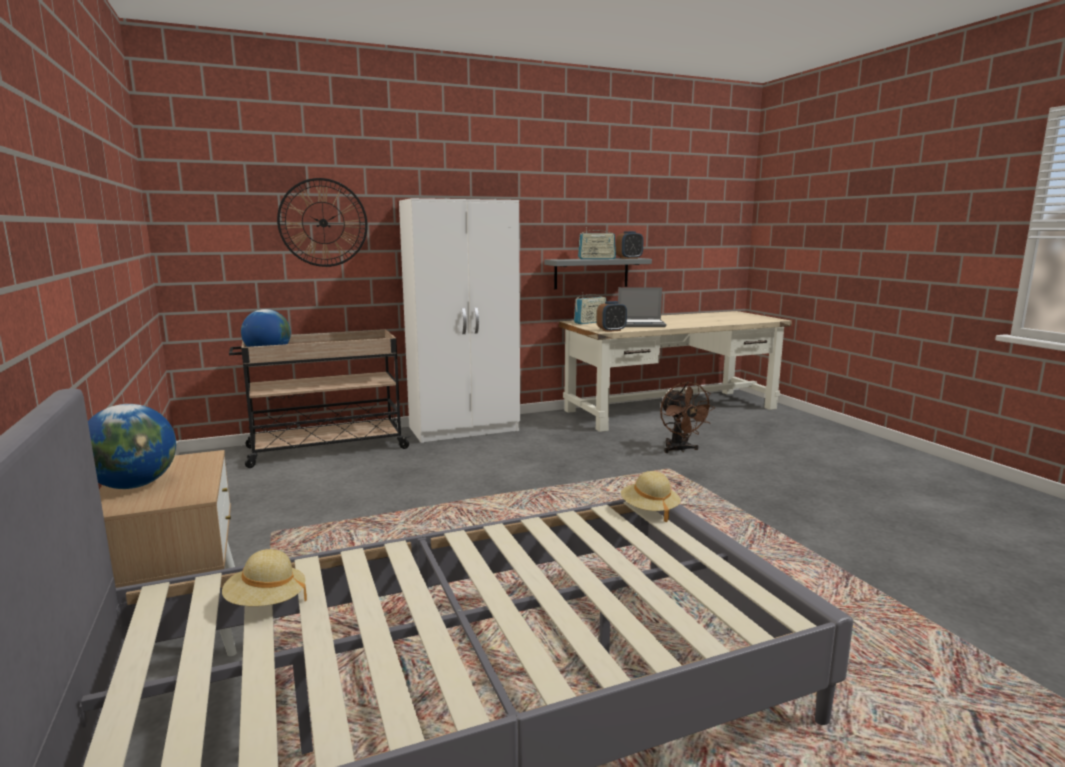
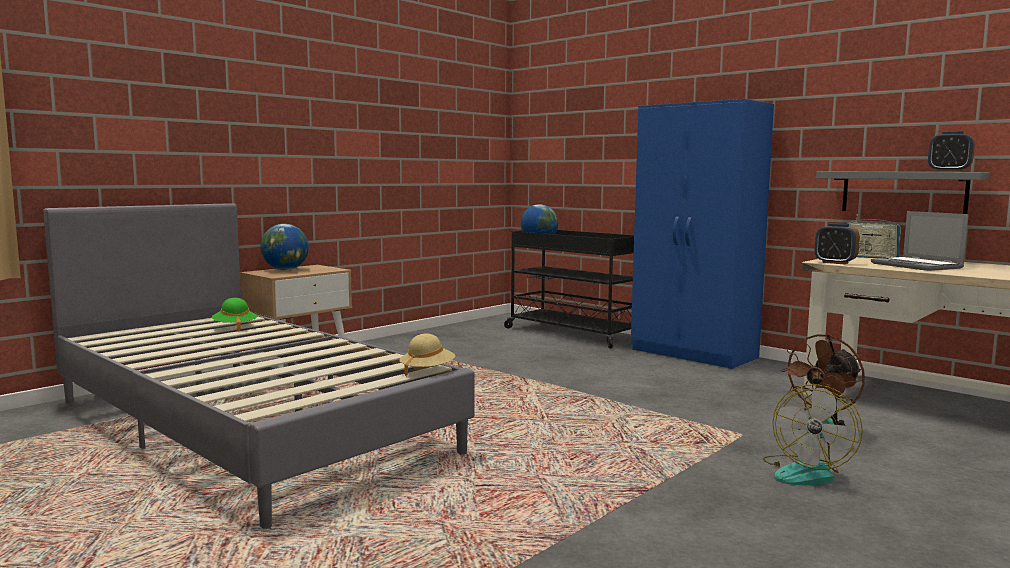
camera: 65 degrees right, 5 degrees down
beige hat [222,549,307,606] -> green hat [212,298,257,332]
beige cart [229,330,411,468] -> black cart [504,230,634,349]
wall clock [277,178,368,267] -> none
white wardrobe [399,198,520,443] -> blue wardrobe [631,99,774,369]
radio [578,227,616,259] -> none
none -> fan [763,384,863,485]

